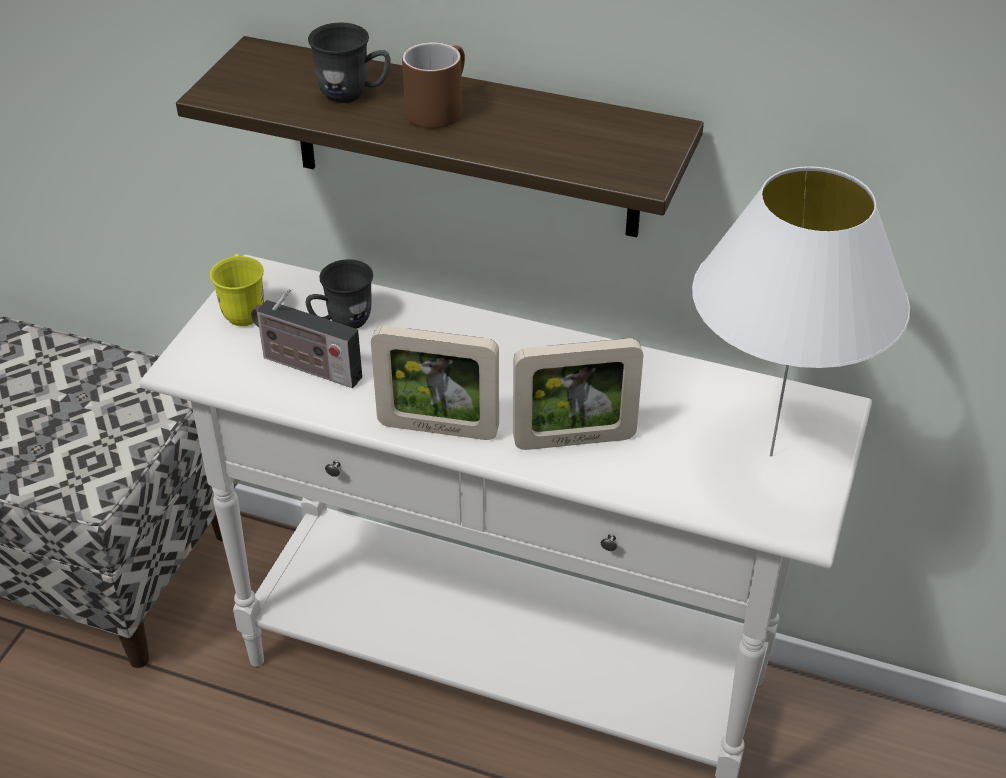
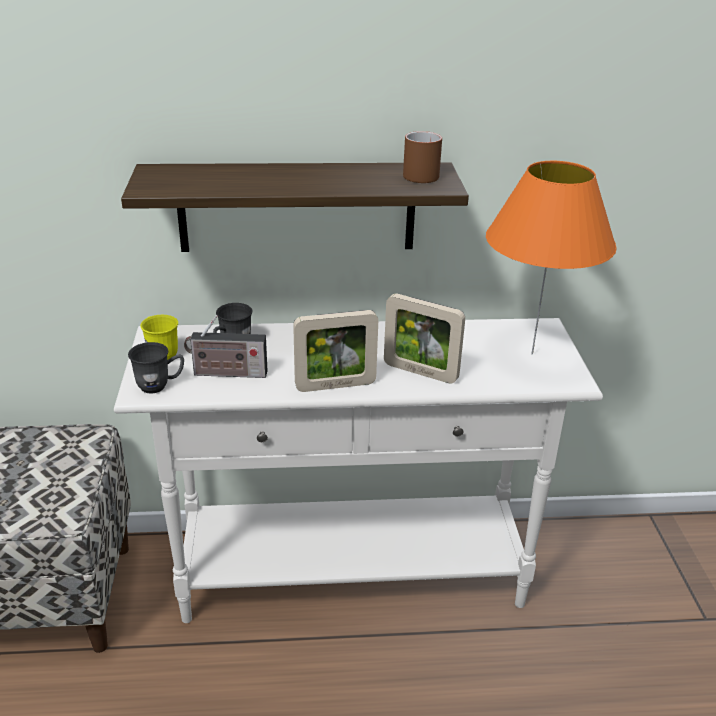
camera: 25 degrees left, 10 degrees down
grey mug [308,22,391,103] -> grey mug moved to [128,342,184,393]
brown mug [402,42,465,128] -> brown mug moved to [403,131,442,183]
picture frame [513,338,643,450] -> picture frame turned 60 degrees clockwise [384,293,465,384]
white table lamp [692,166,910,456] -> orange table lamp [486,161,617,355]

